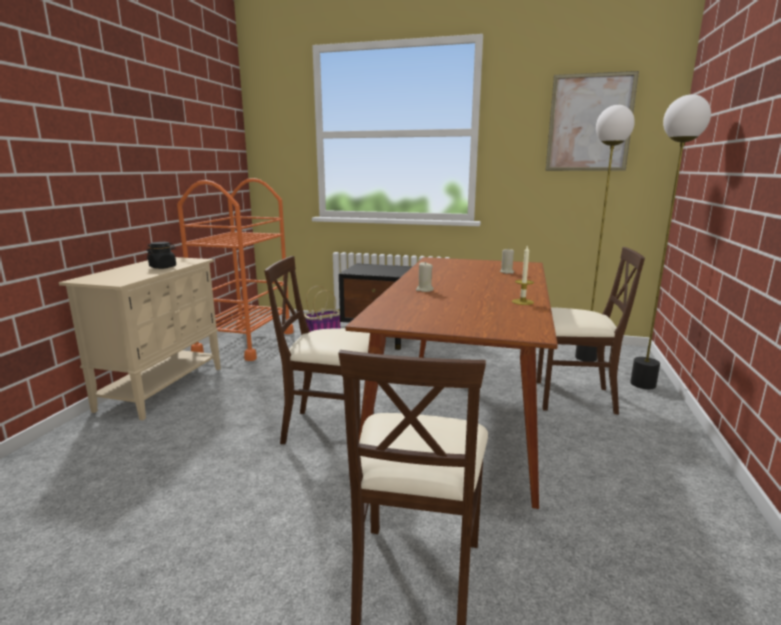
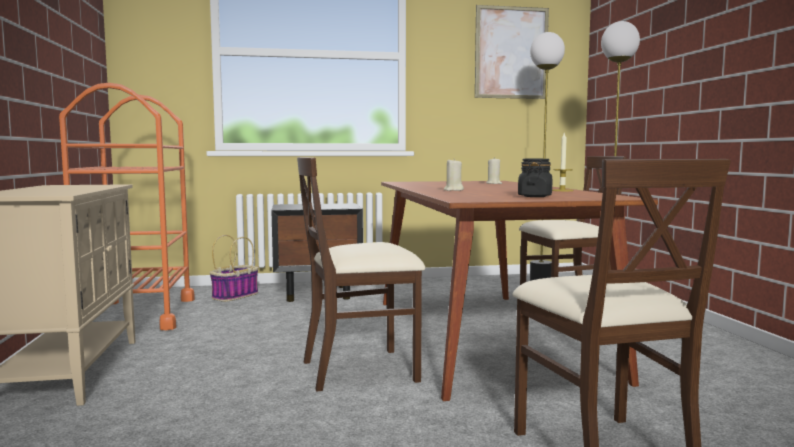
camera: 25 degrees left, 10 degrees down
black jar [146,242,176,269] -> black jar moved to [518,159,552,197]

